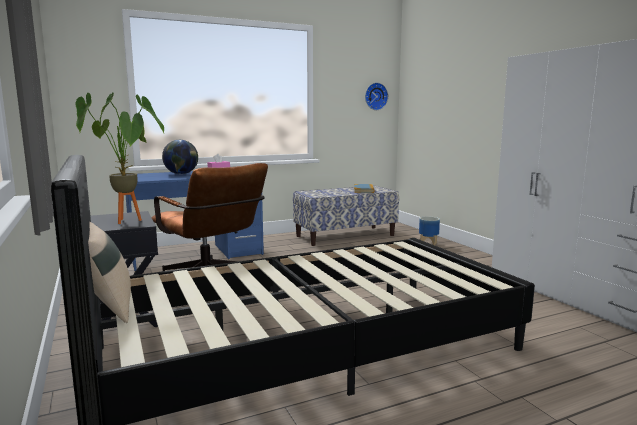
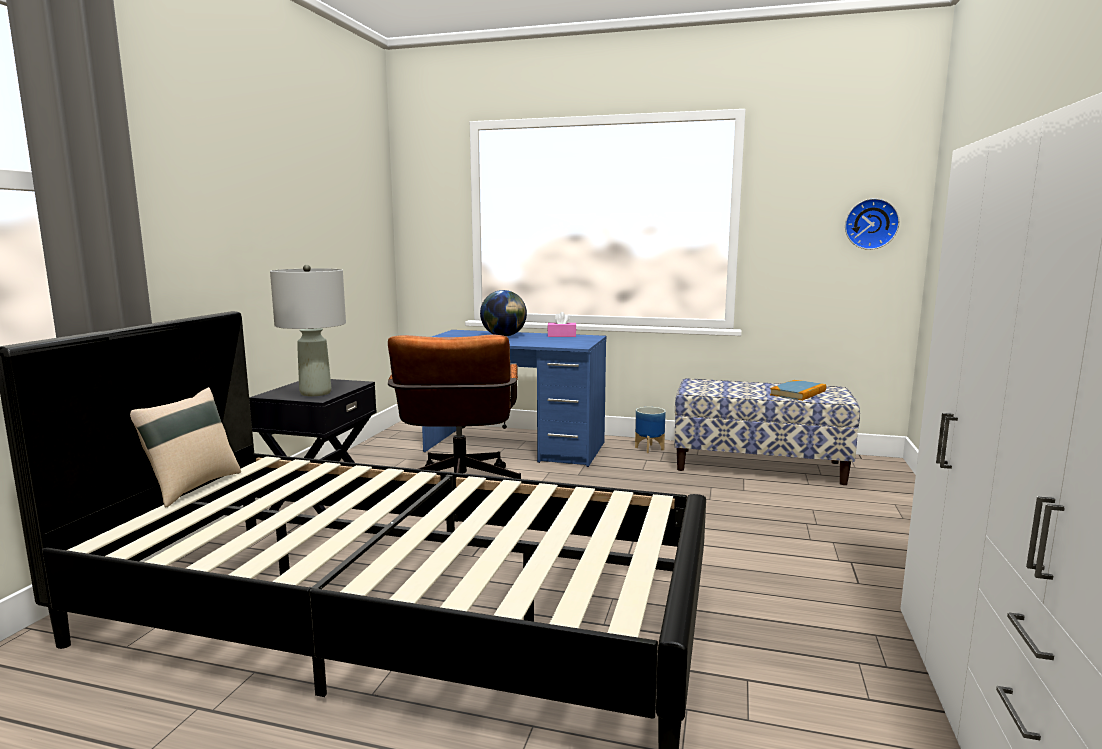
camera: 40 degrees right, 0 degrees up
potted plant [75,93,164,224] -> grey table lamp [270,265,346,396]
planter [419,216,440,245] -> planter moved to [635,407,666,453]

